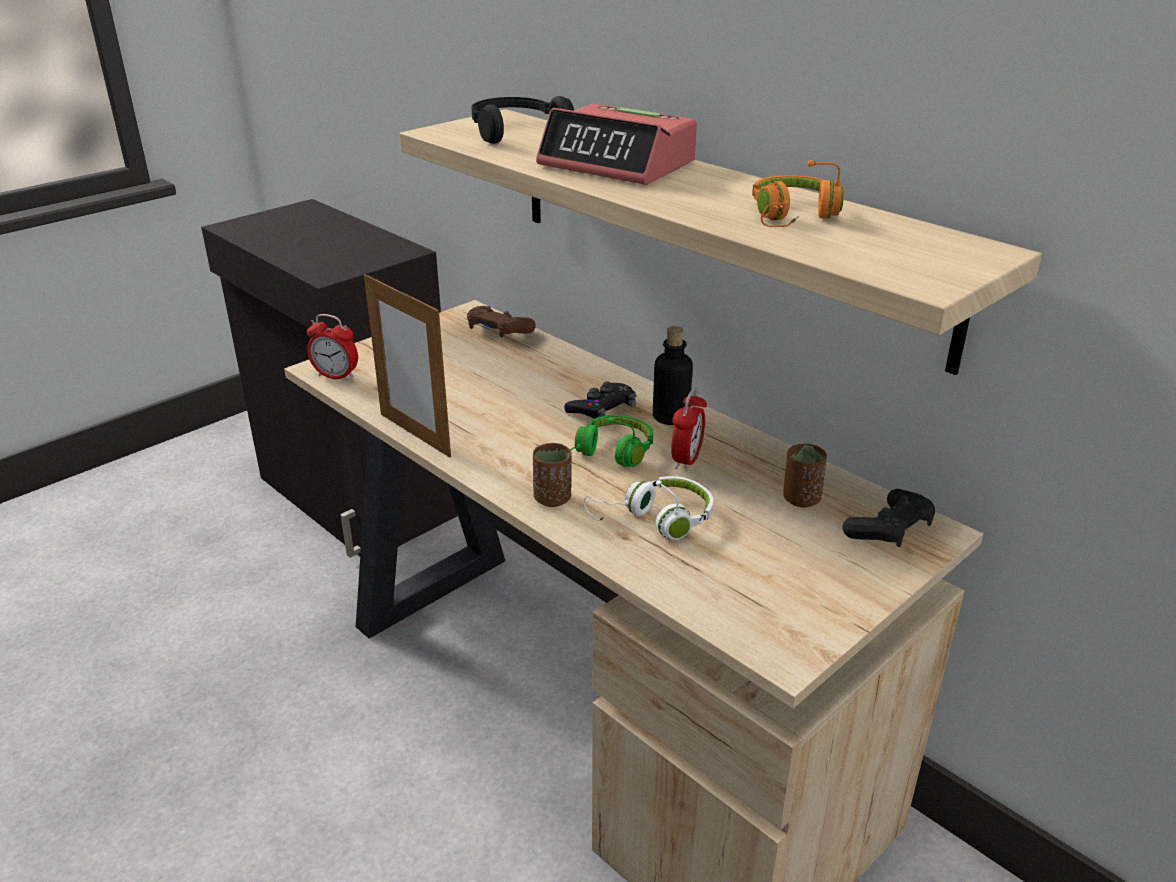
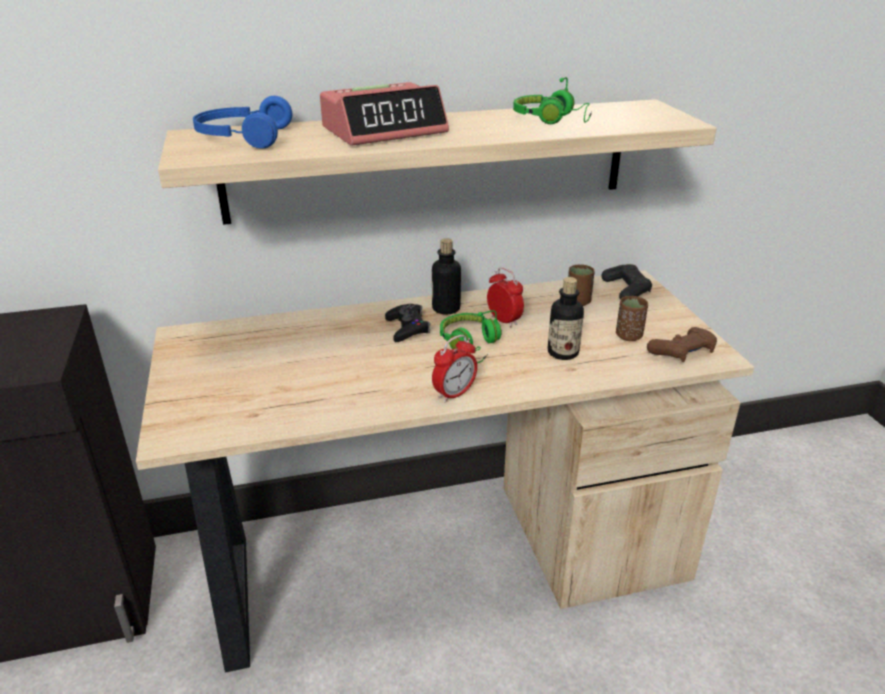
camera: 60 degrees left, 0 degrees up
alarm clock [307,314,358,381] -> alarm clock moved to [432,335,477,403]
picture frame [364,274,451,458] -> none
brown game controller [467,306,536,338] -> brown game controller moved to [647,327,717,362]
black headphones [471,96,574,144] -> blue headphones [193,96,292,149]
brown cup [533,443,572,507] -> brown cup moved to [616,296,648,341]
white headphones [584,476,714,540] -> bottle [548,277,584,360]
orange headphones [752,160,844,227] -> green headphones [513,77,592,124]

